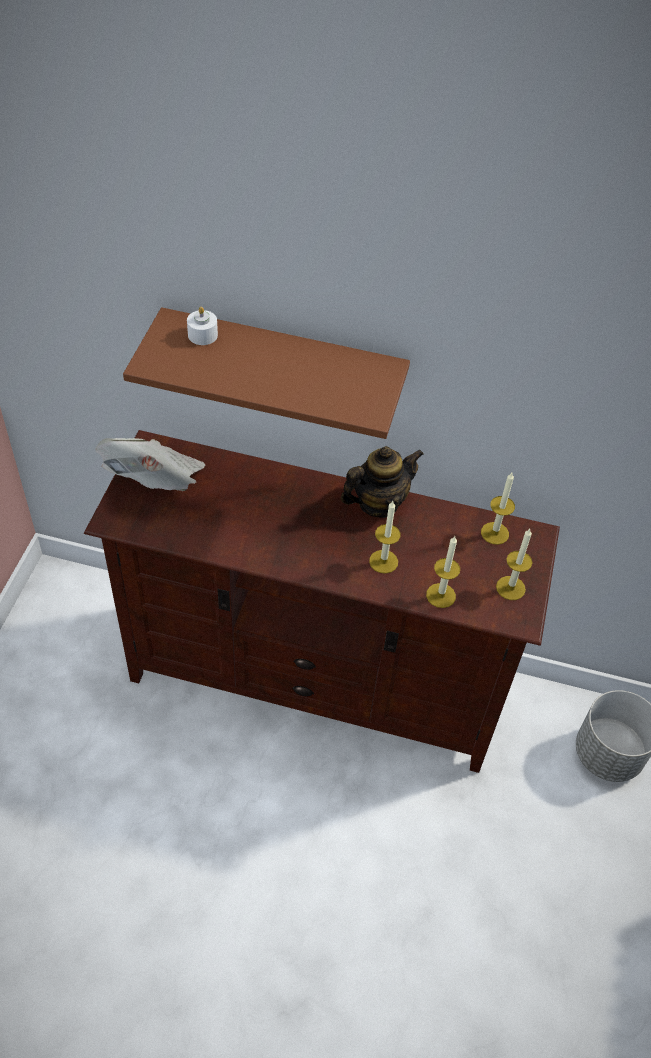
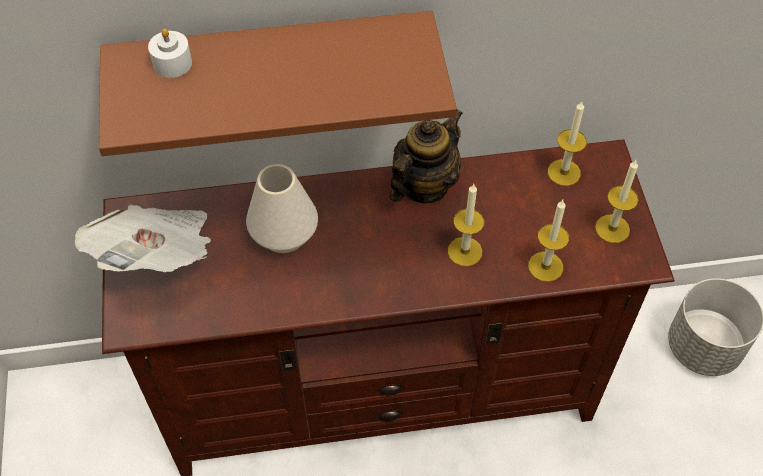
camera: 20 degrees left, 5 degrees up
none -> white vase [246,164,318,253]

